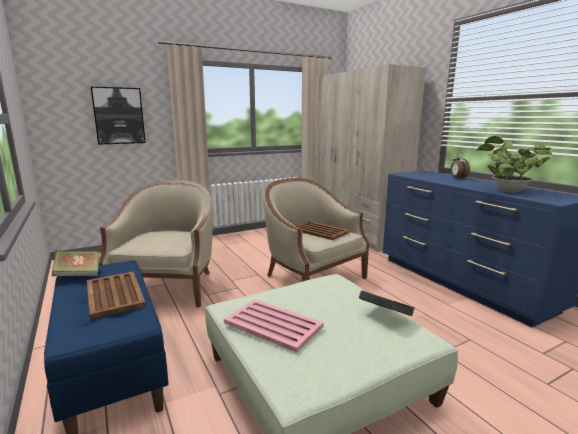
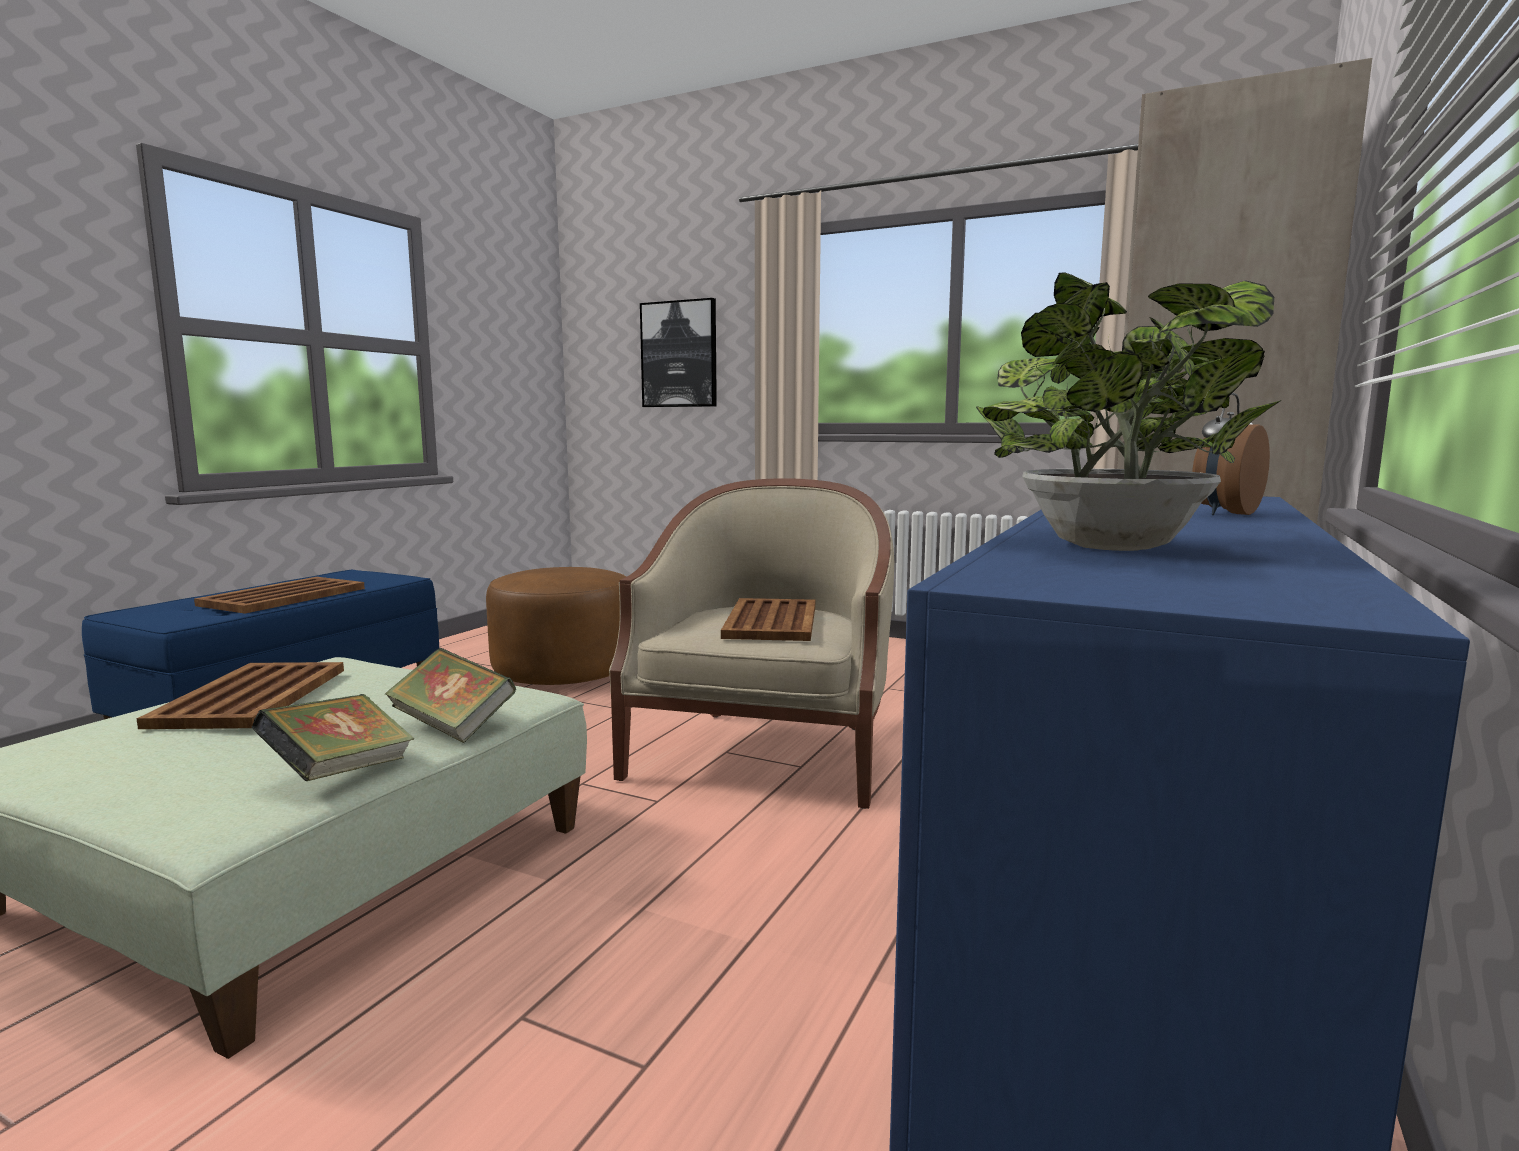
camera: 55 degrees right, 5 degrees down
book [52,250,100,276] -> book moved to [384,648,516,743]
beige armchair [99,180,213,307] -> brown ottoman [486,567,626,685]
pink tray [224,299,324,353] -> brown tray [137,662,344,729]

